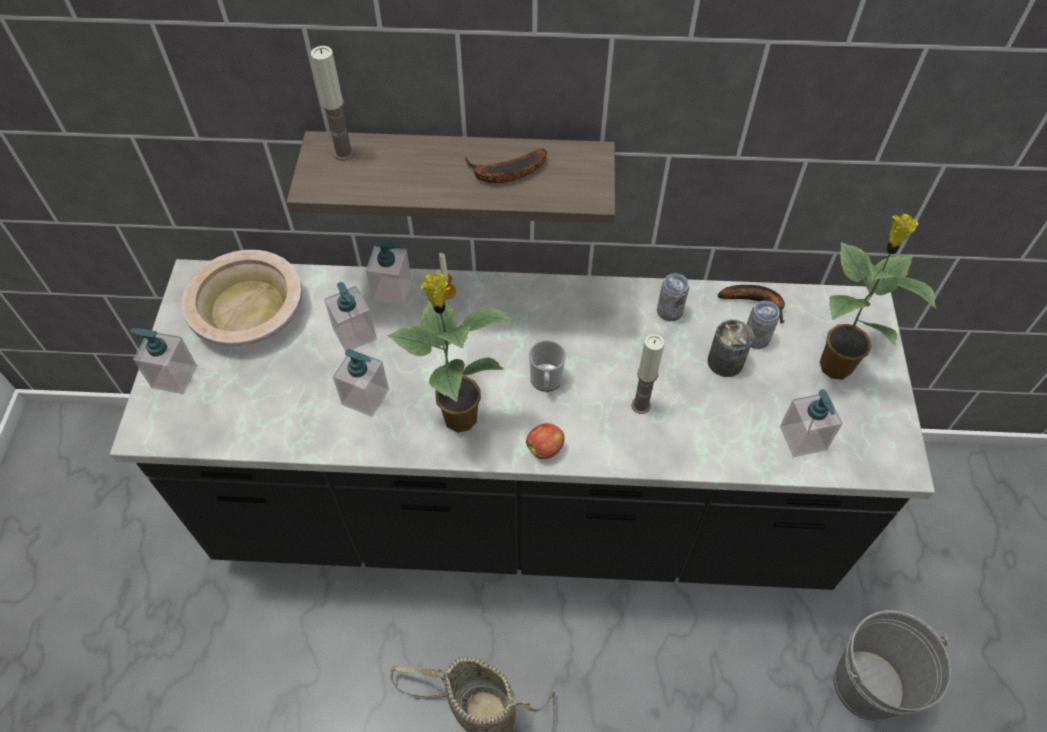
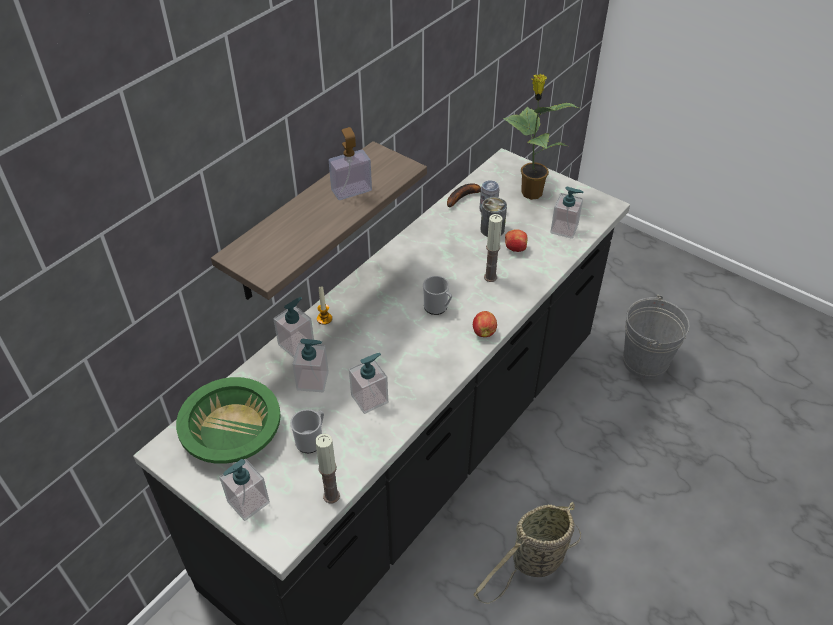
camera: 55 degrees left, 10 degrees down
beige bowl [182,250,302,346] -> green bowl [176,377,281,464]
candle [311,46,355,161] -> candle moved to [315,433,340,503]
potted plant [387,273,515,433] -> none
banana [465,149,547,183] -> soap dispenser [329,127,372,200]
can [657,273,689,321] -> none
none -> mug [290,409,324,453]
none -> apple [505,229,528,252]

